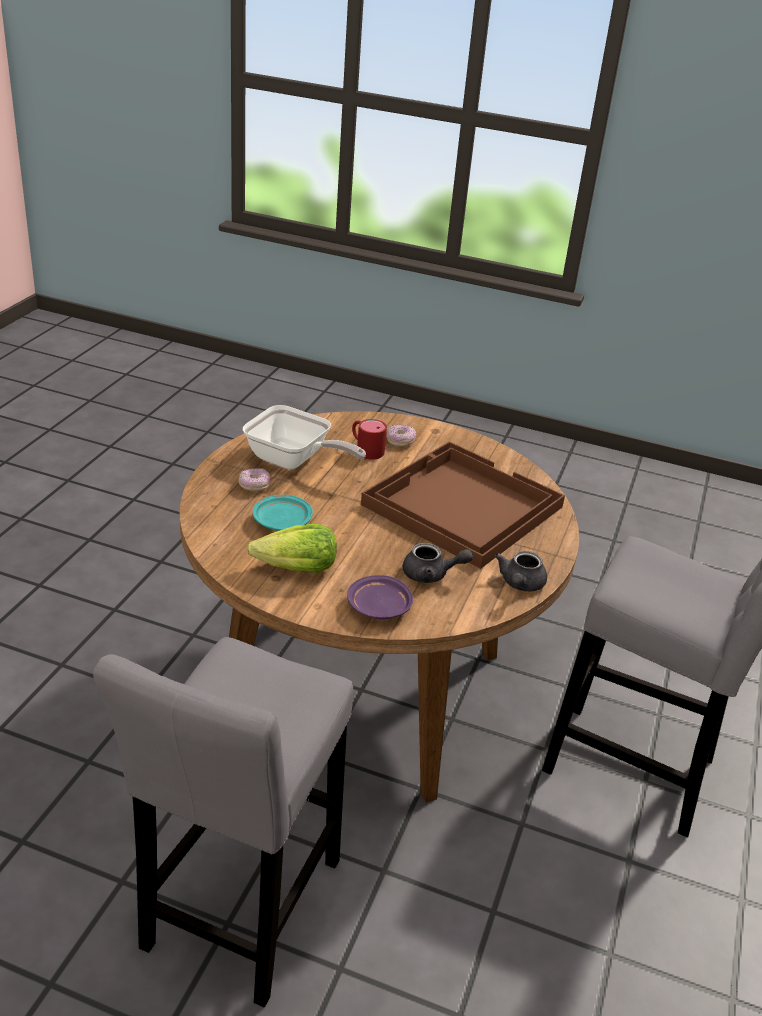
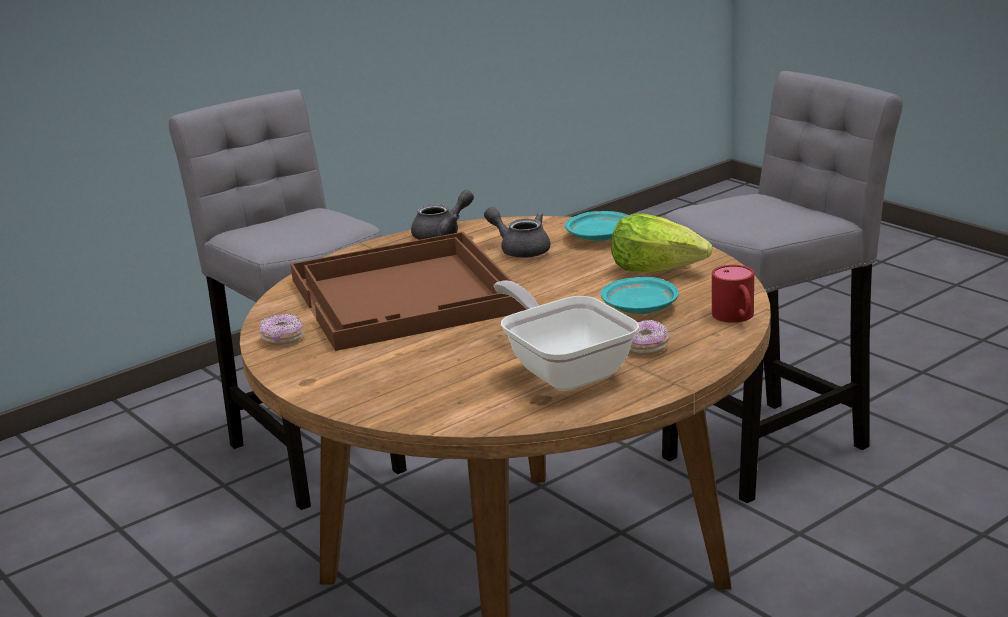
camera: 145 degrees left, 10 degrees down
purple plate [347,575,413,619] -> turquoise plate [565,211,629,241]
red mug [352,419,387,460] -> red mug moved to [712,265,754,323]
donut [387,424,416,447] -> donut moved to [259,313,304,345]

